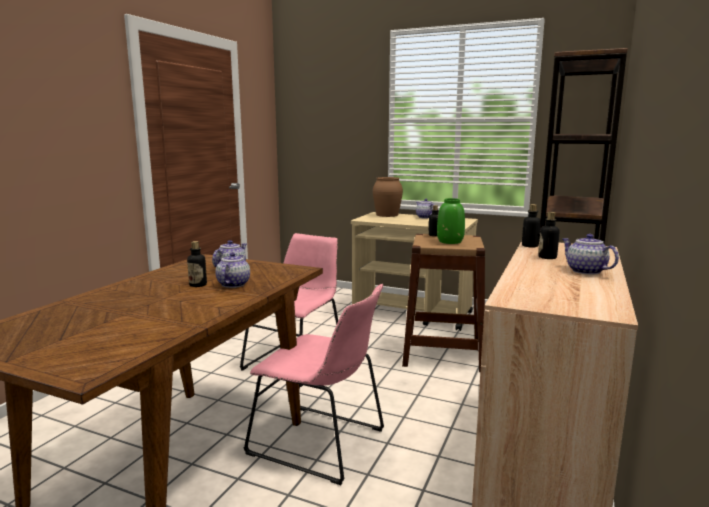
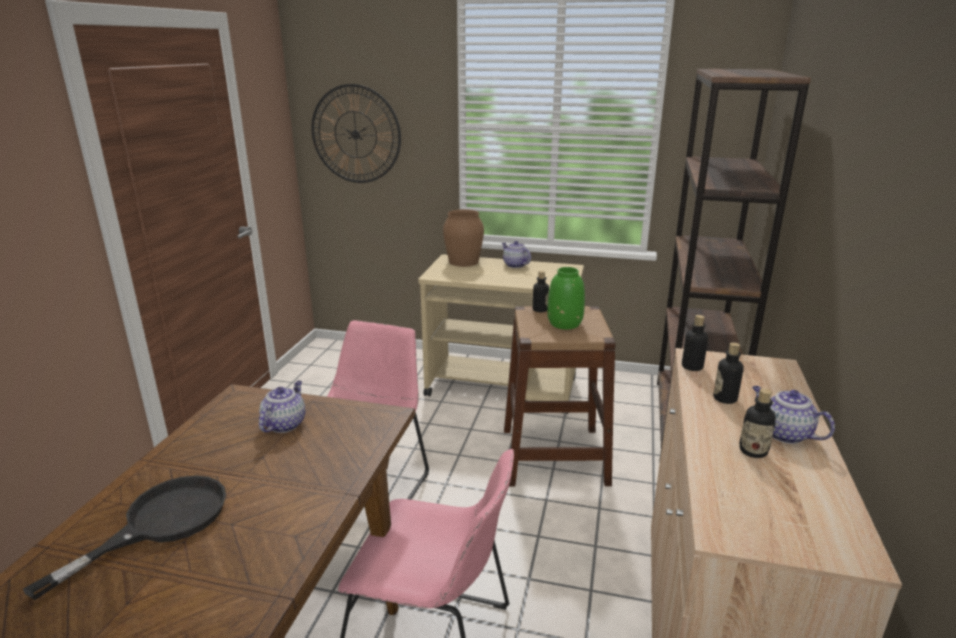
camera: 10 degrees left, 10 degrees up
bottle [187,241,207,287] -> bottle moved to [739,388,776,458]
teapot [216,252,250,288] -> none
none -> black frying pan [23,475,226,600]
none -> wall clock [311,84,401,183]

